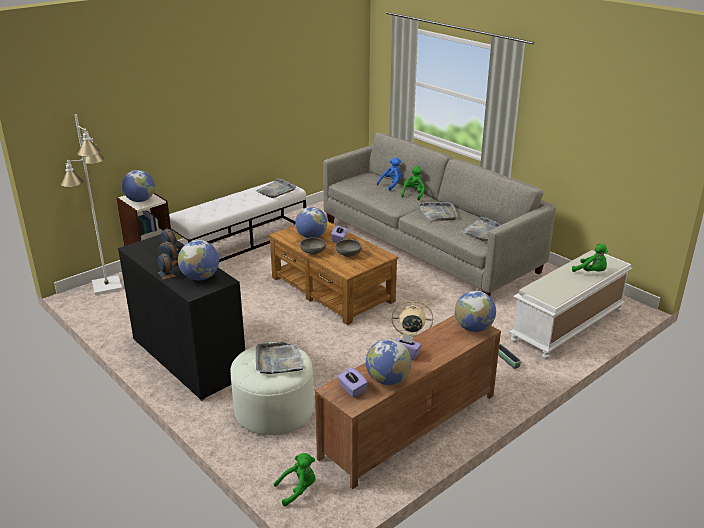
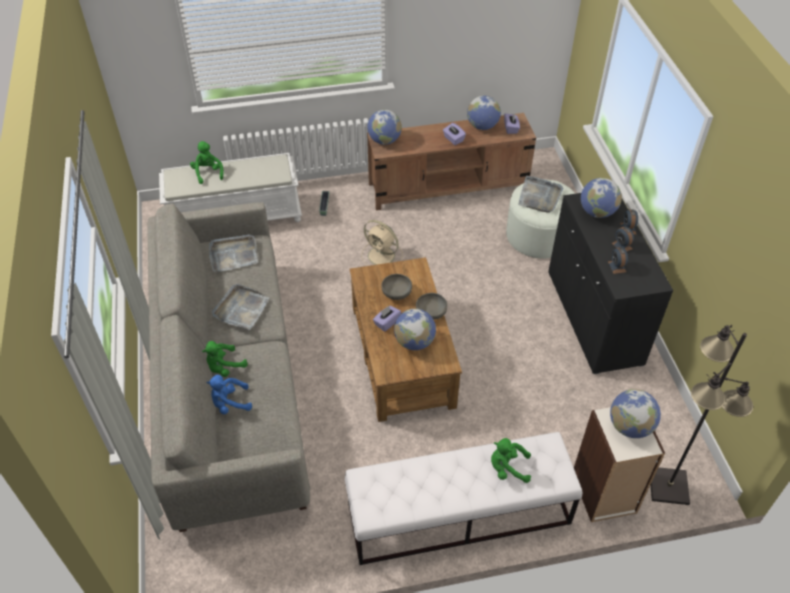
camera: 150 degrees left, 20 degrees up
white floor lamp [61,114,122,295] -> black floor lamp [651,325,753,505]
grey tray [256,179,296,198] -> none
green plush toy [274,453,315,506] -> green plush toy moved to [491,438,531,483]

